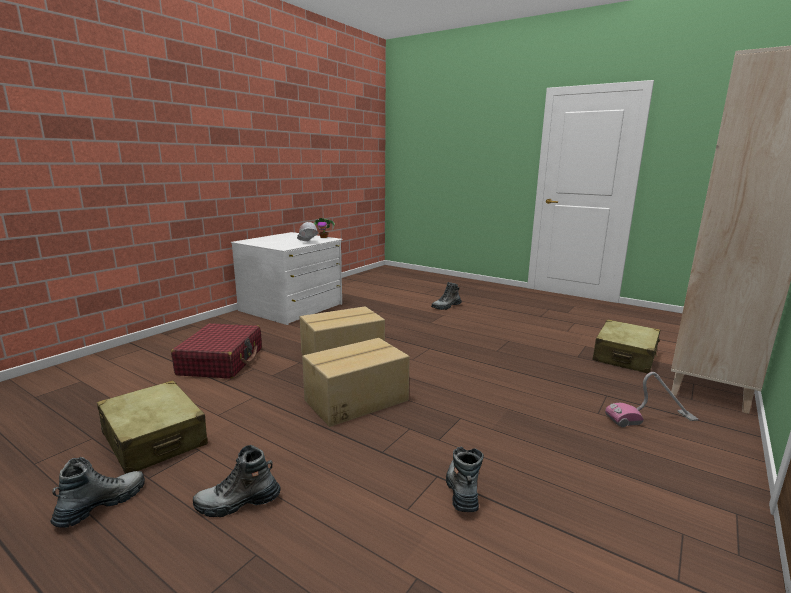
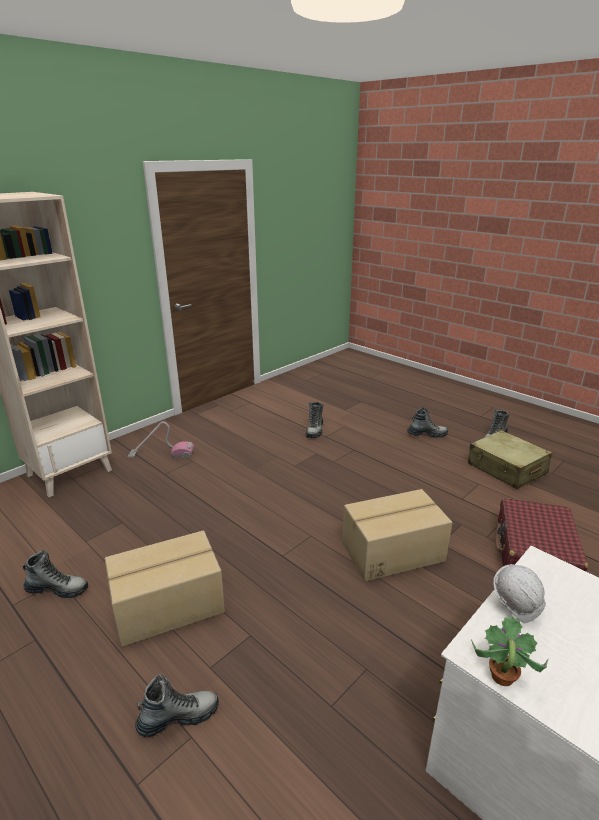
camera: 170 degrees left, 10 degrees up
cardboard box [302,338,410,427] -> cardboard box moved to [105,530,225,647]
beige suitcase [592,320,660,374] -> none
none -> boot [22,550,88,598]

